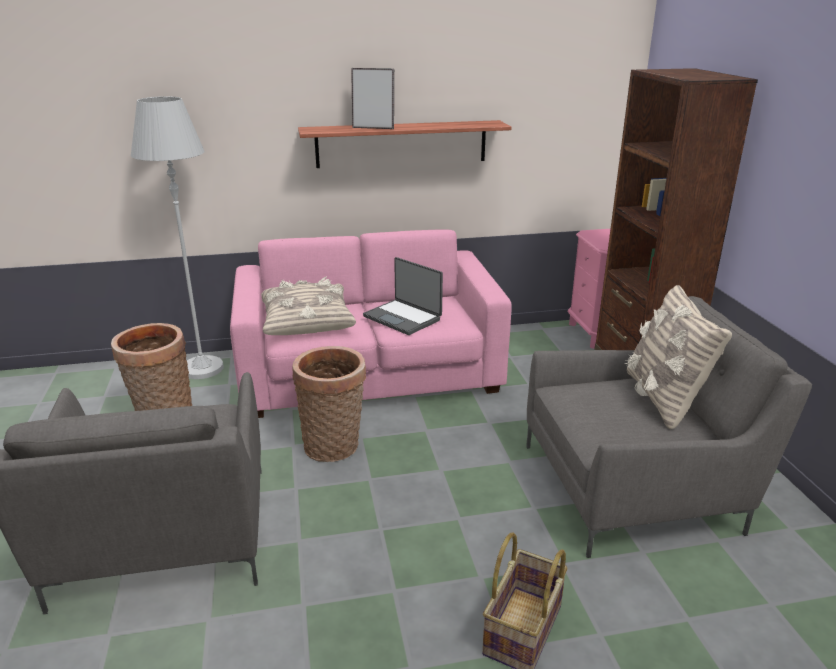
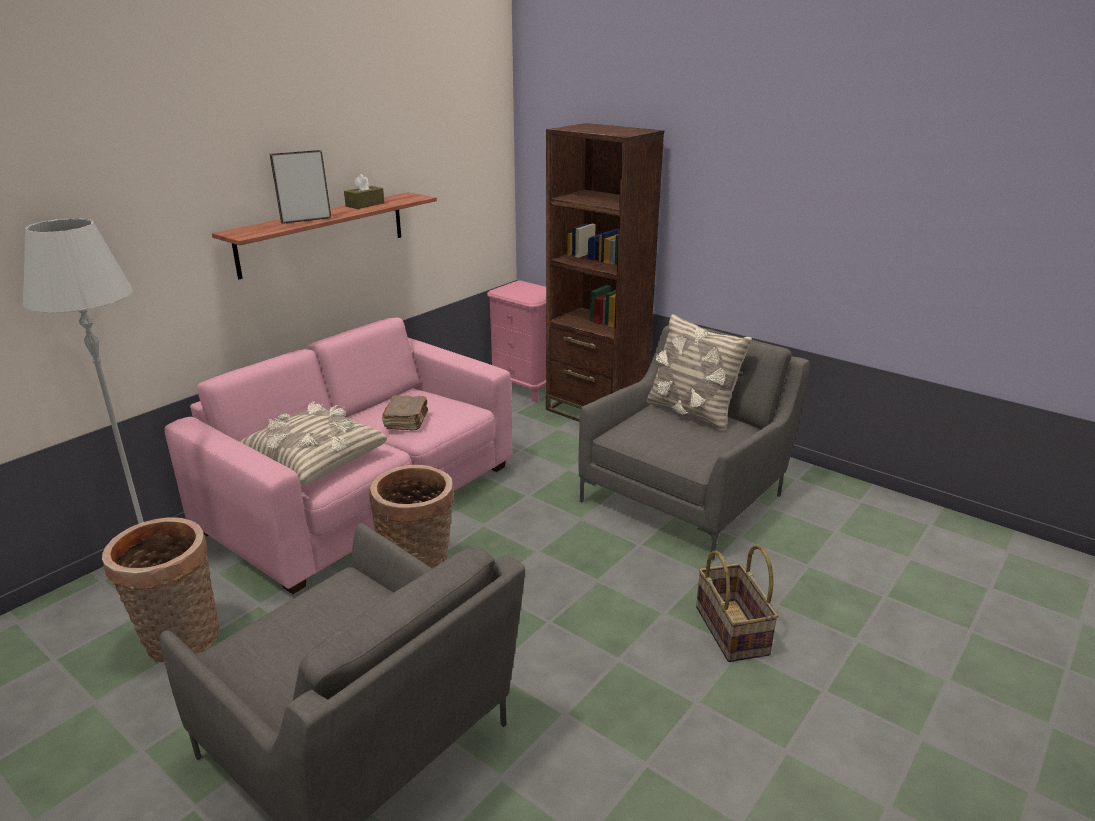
camera: 40 degrees left, 0 degrees up
laptop [363,257,443,335] -> brown book [382,395,428,431]
none -> brown tissue box [344,174,384,209]

